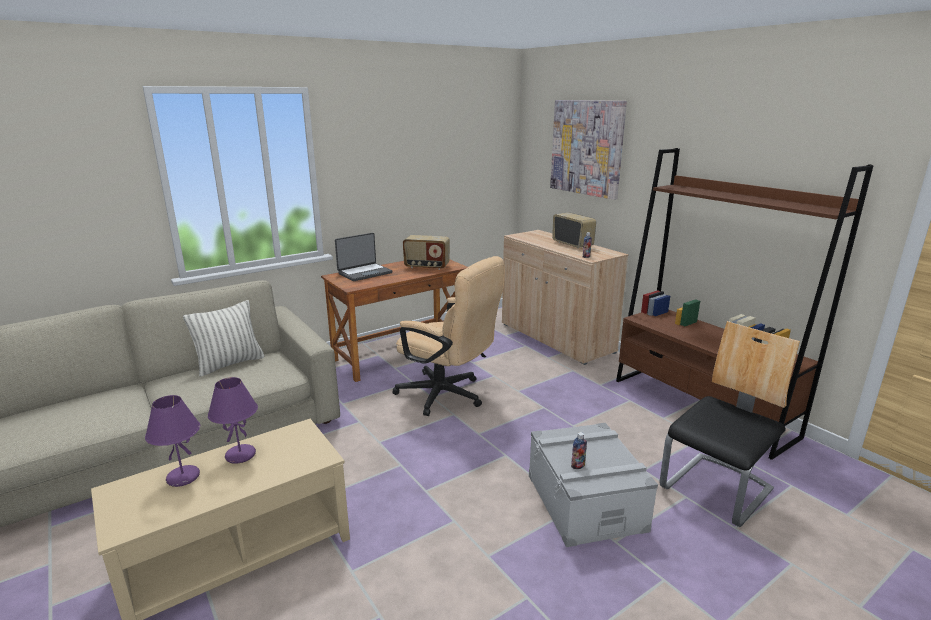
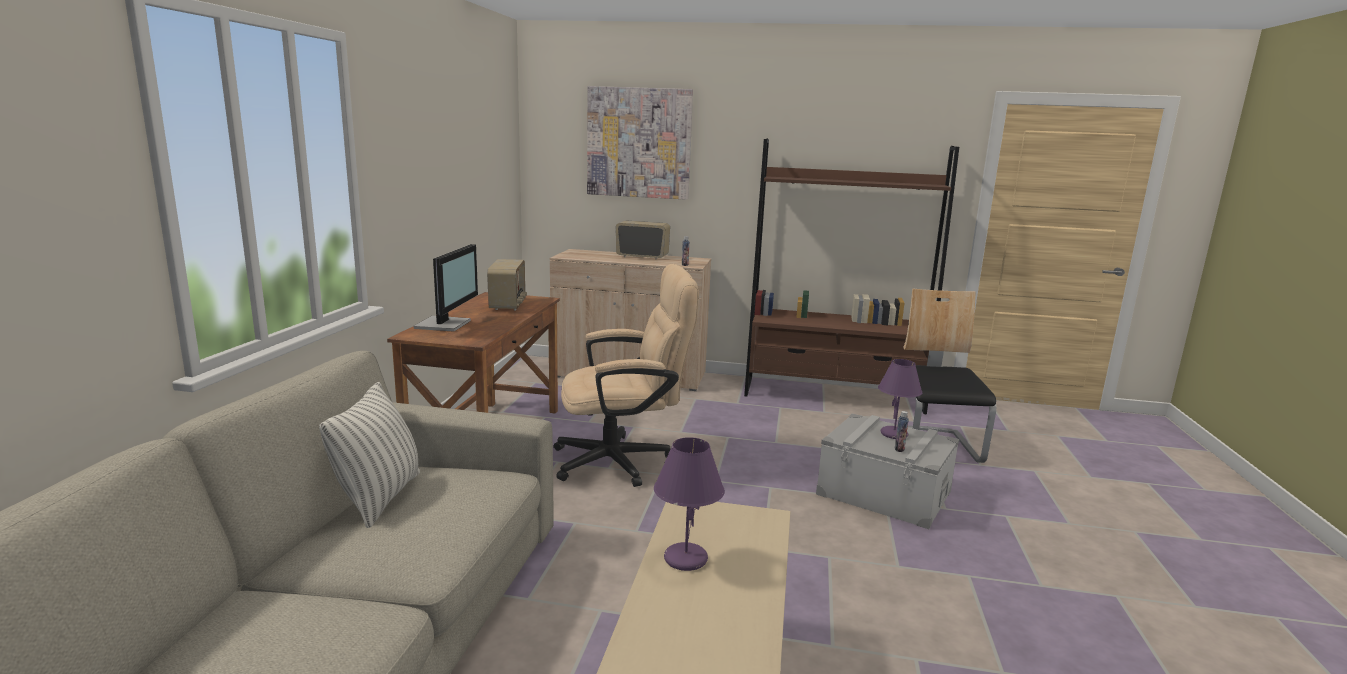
camera: 45 degrees left, 5 degrees down
purple table lamp [145,395,200,487] -> purple table lamp moved to [878,359,922,439]
laptop [335,233,392,281] -> monitor [414,244,478,332]
radio [403,235,450,270] -> radio turned 60 degrees counterclockwise [487,259,527,310]

